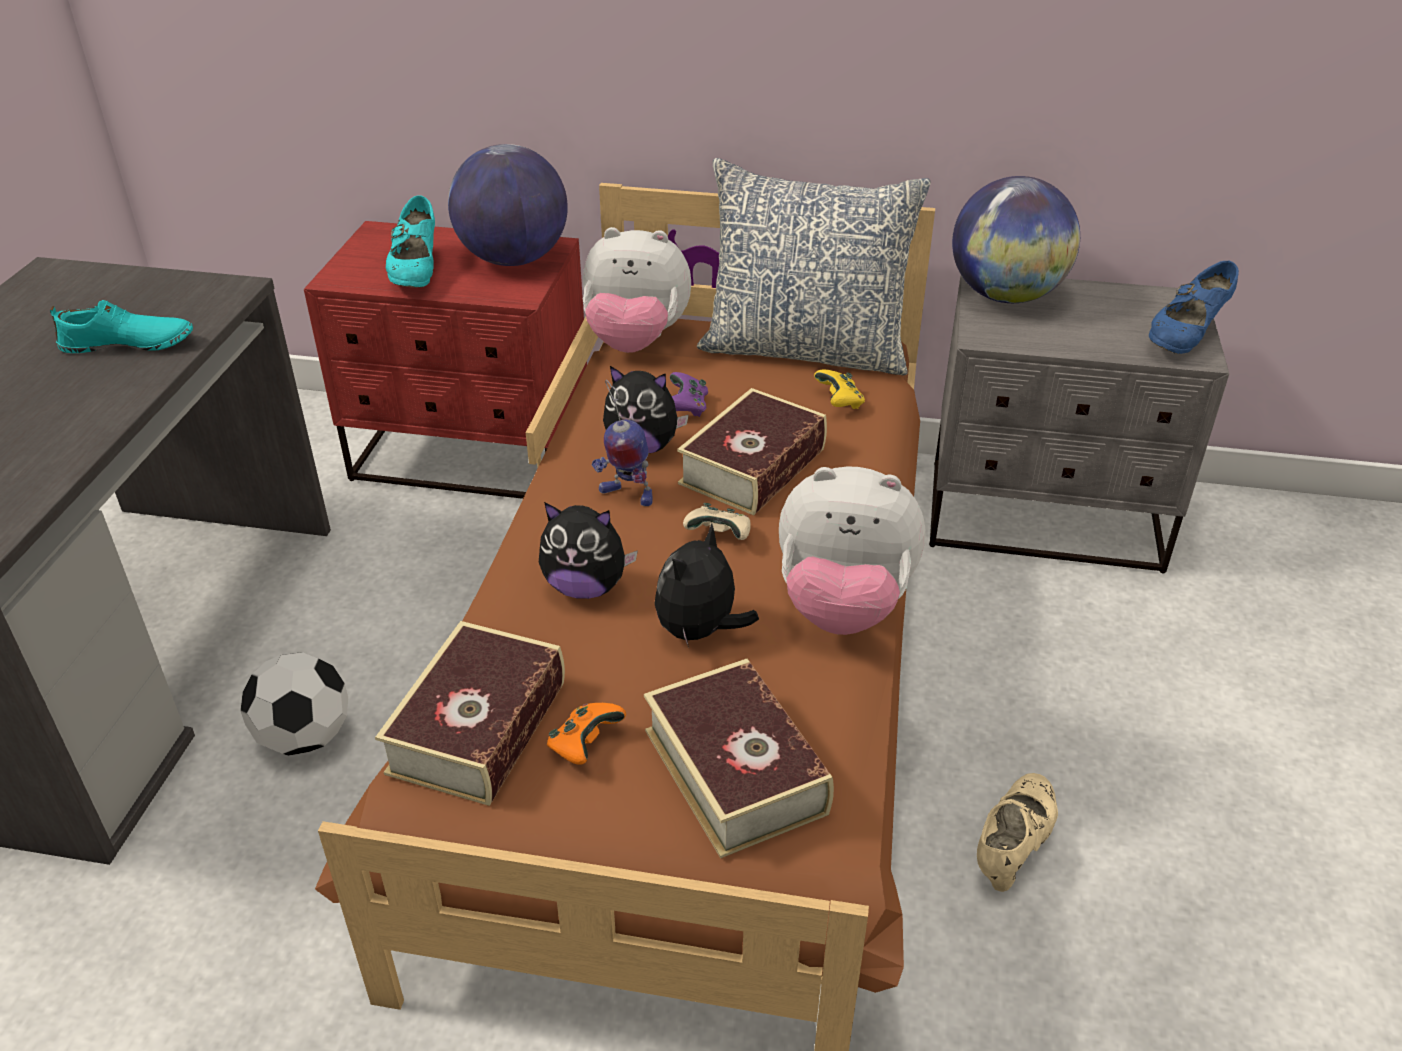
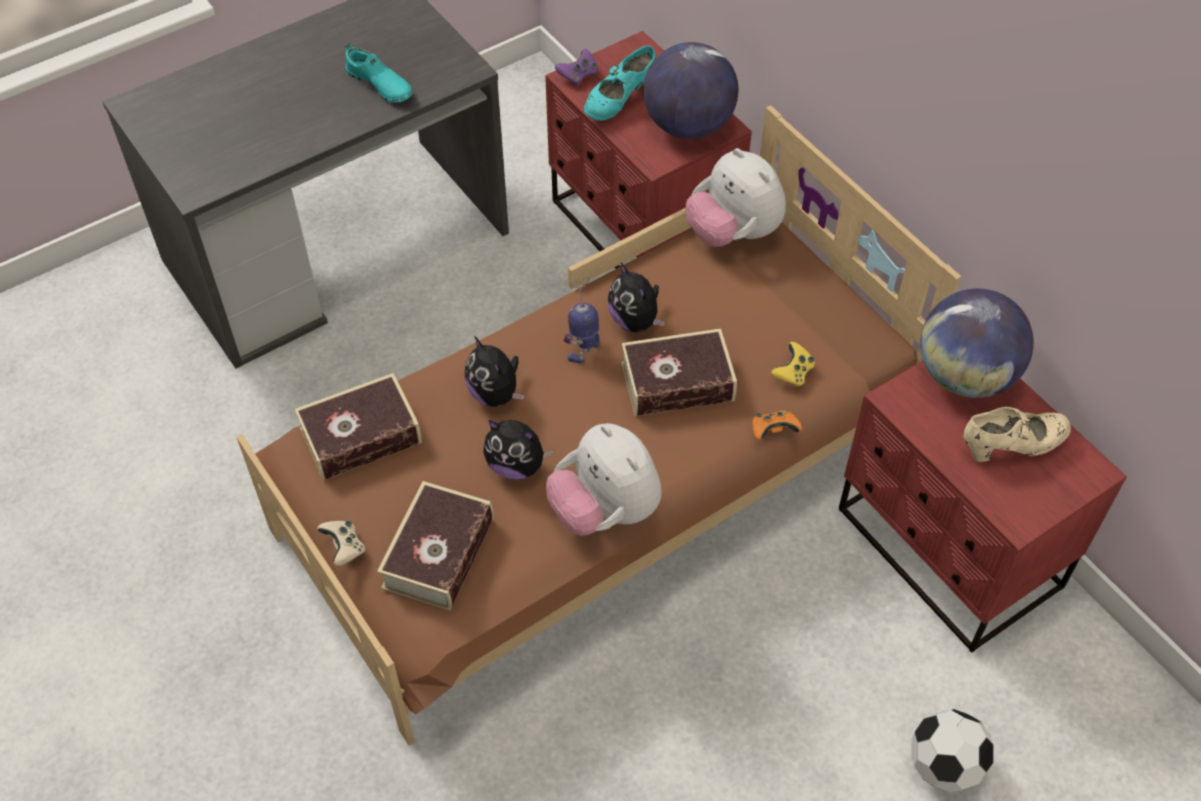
camera: 45 degrees right, 15 degrees up
football [240,652,348,756] -> football moved to [911,709,994,793]
orange game controller [547,703,626,765] -> orange game controller moved to [752,410,802,440]
toy robot [592,380,653,506] -> toy robot turned 60 degrees clockwise [563,276,600,364]
plush toy [654,523,759,647] -> plush toy turned 150 degrees counterclockwise [483,420,553,480]
purple game controller [670,372,708,417] -> purple game controller moved to [555,48,598,86]
beige game controller [683,503,751,540] -> beige game controller moved to [317,520,365,566]
pillow [697,158,931,375] -> none
grey nightstand [929,275,1229,574] -> red nightstand [839,360,1127,652]
beige shoe [977,773,1058,892] -> beige shoe moved to [964,407,1071,462]
blue shoe [1149,261,1239,354] -> none

